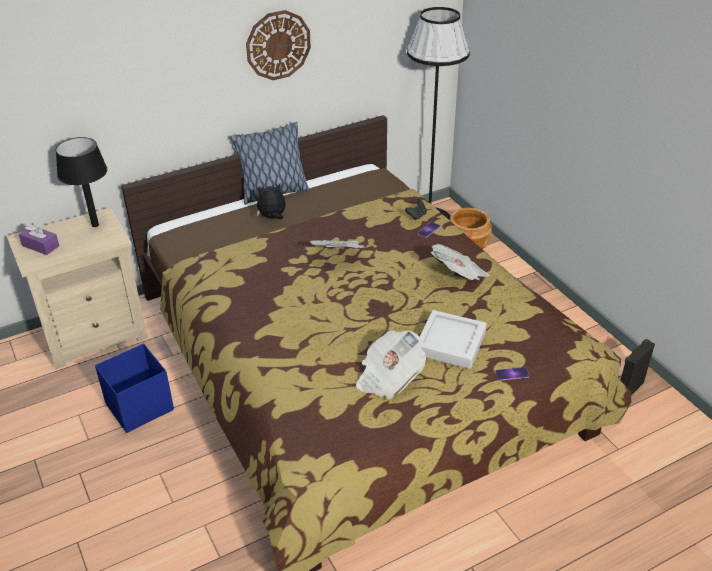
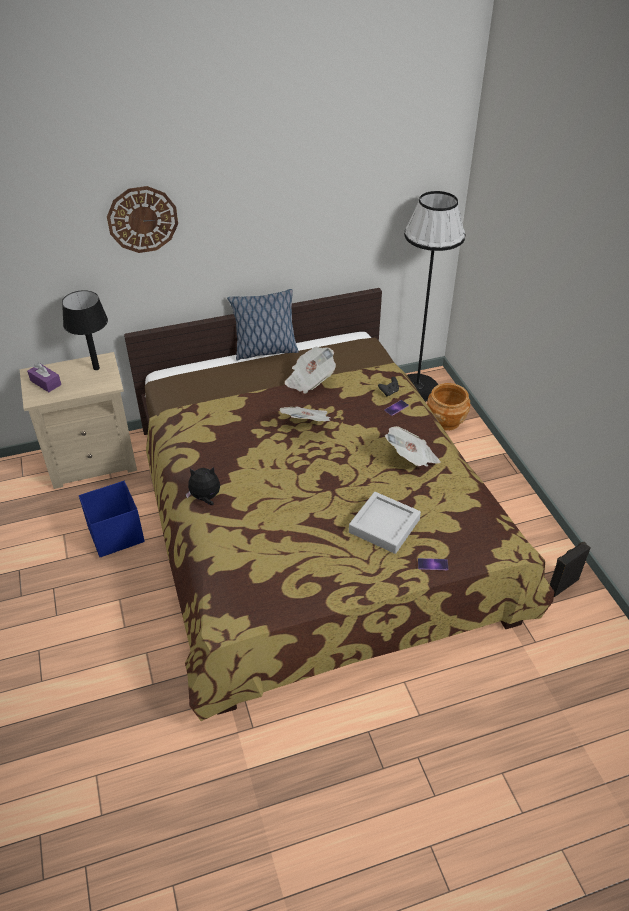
camera: 10 degrees right, 5 degrees up
wall clock [246,10,311,80] -> wall clock moved to [107,186,178,253]
plush toy [256,184,286,219] -> plush toy moved to [186,467,220,505]
newspaper [356,330,426,399] -> newspaper moved to [285,346,336,394]

